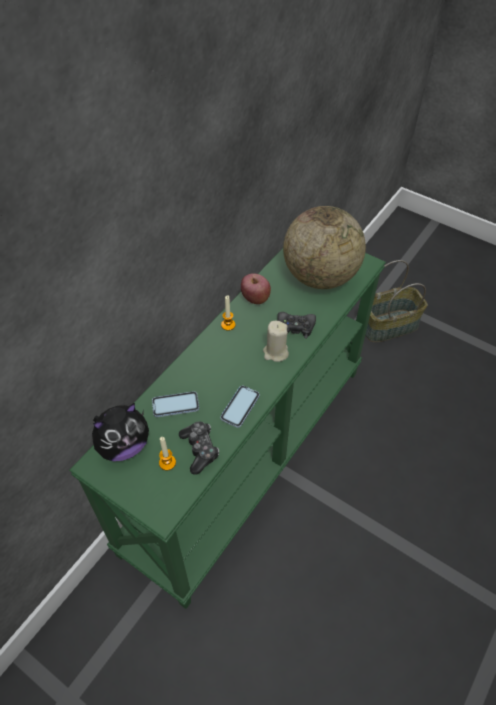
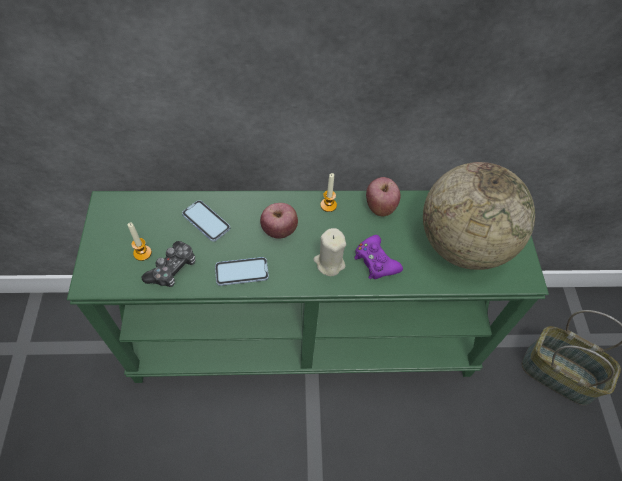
camera: 50 degrees right, 5 degrees up
plush toy [92,403,149,461] -> none
black game controller [277,312,316,338] -> purple game controller [354,235,403,279]
none -> apple [260,203,298,239]

